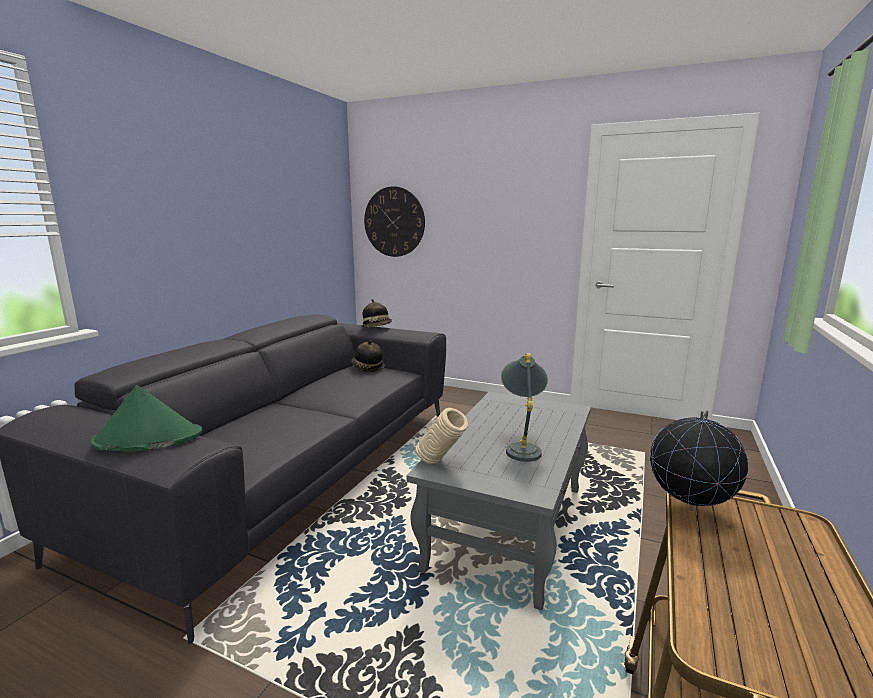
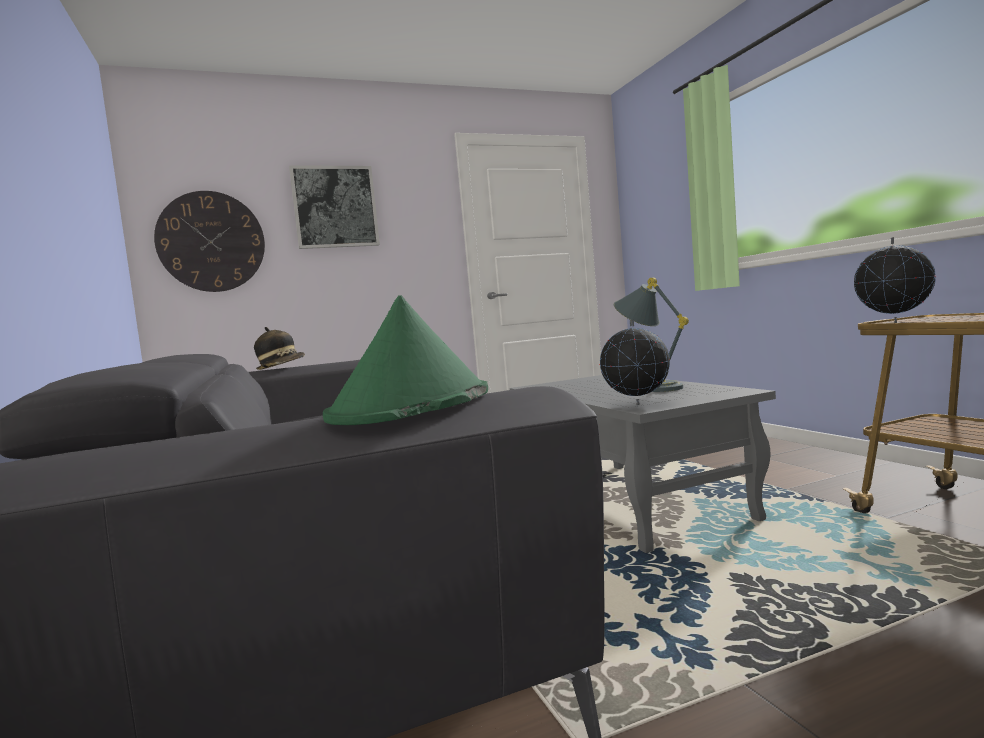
camera: 45 degrees left, 10 degrees down
hat [351,340,385,372] -> none
beige vase [416,408,468,464] -> globe [599,320,670,405]
none -> picture [289,165,380,249]

